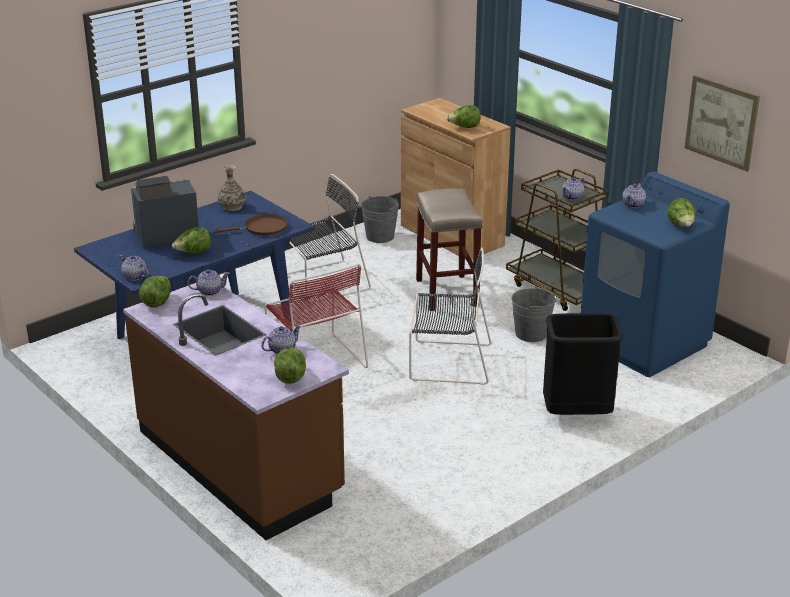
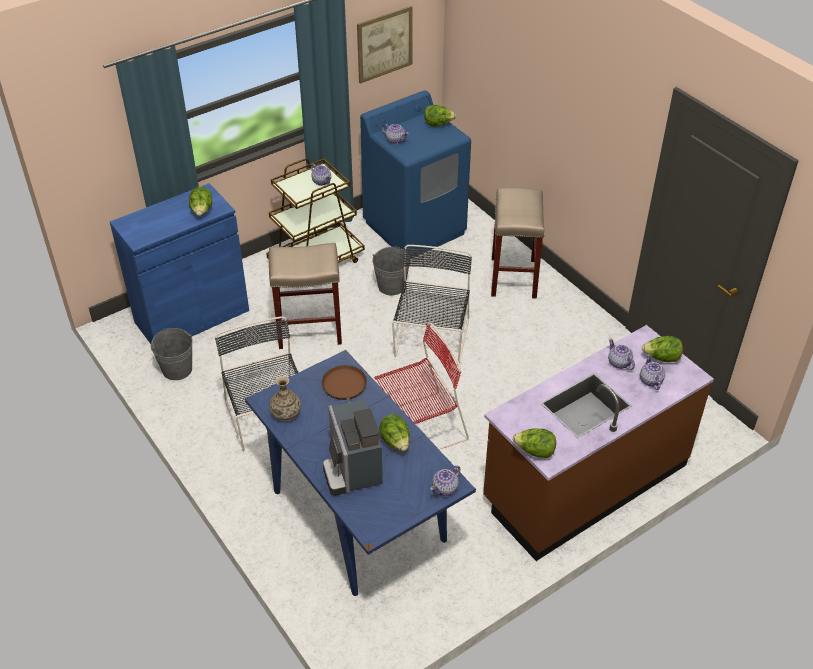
camera: 85 degrees left, 15 degrees up
teapot [188,269,230,296] -> teapot moved to [640,354,665,390]
brown cabinet [401,98,511,260] -> blue cabinet [110,183,249,344]
black trash can [543,313,623,415] -> beige stool [491,188,544,298]

